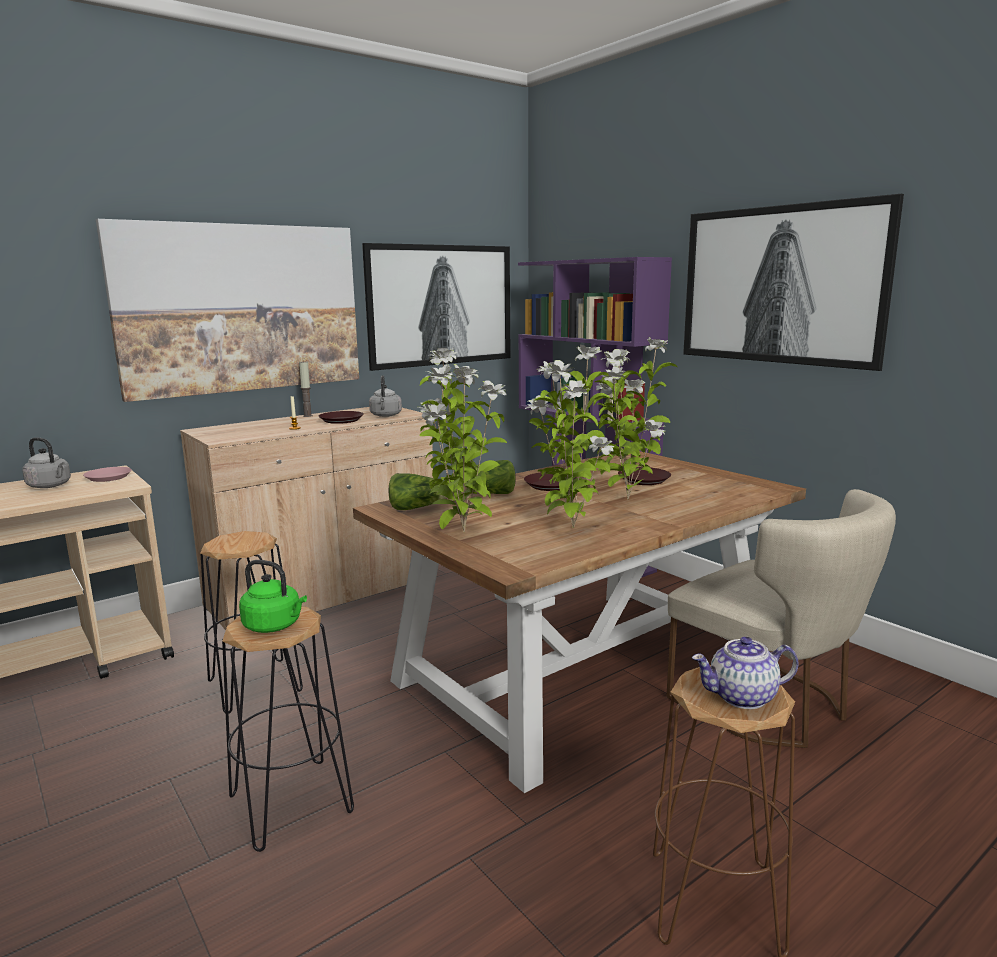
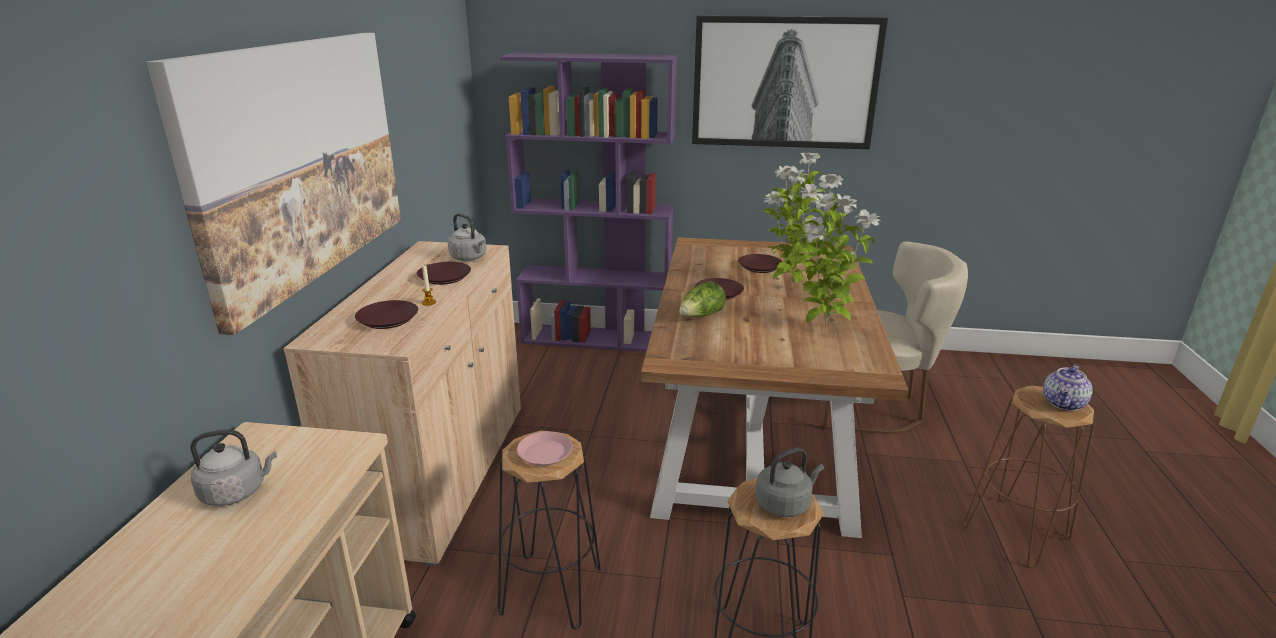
camera: 45 degrees left, 10 degrees up
pink plate [83,467,132,482] -> pink plate moved to [517,432,573,466]
green kettle [239,560,307,633] -> grey kettle [755,448,824,517]
candle [299,361,313,417] -> none
picture [362,243,511,371] -> none
lettuce [388,473,447,510] -> none
potted plant [418,348,507,532] -> none
none -> brown plate [355,300,418,329]

